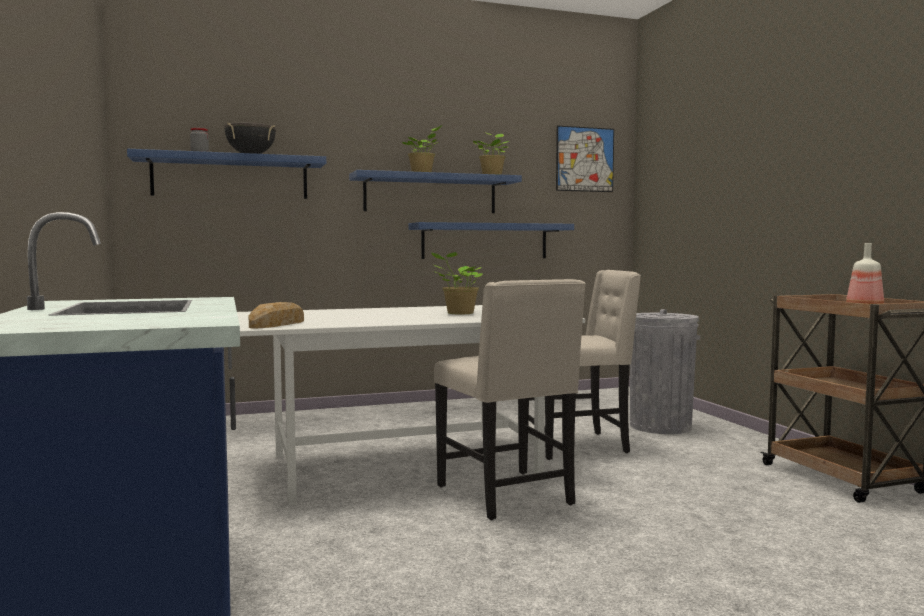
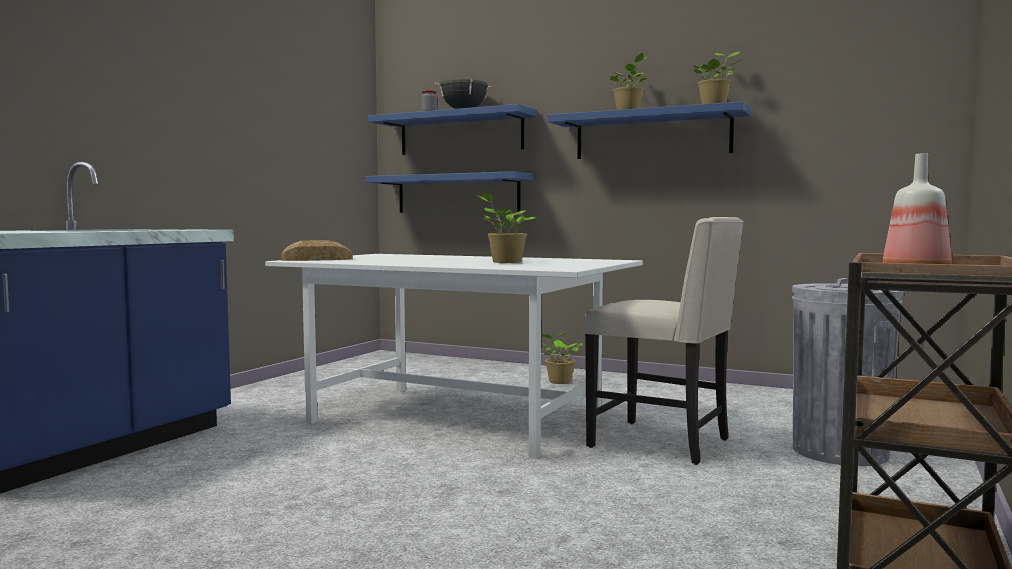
camera: 45 degrees right, 0 degrees up
blue shelf [408,222,574,259] -> blue shelf moved to [366,171,533,213]
beige chair [434,279,586,520] -> none
picture [556,126,614,192] -> none
none -> potted plant [541,333,583,384]

